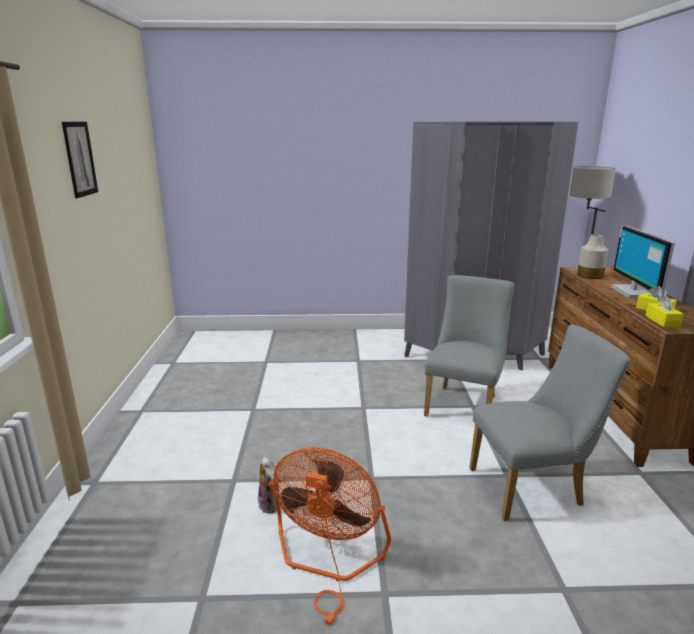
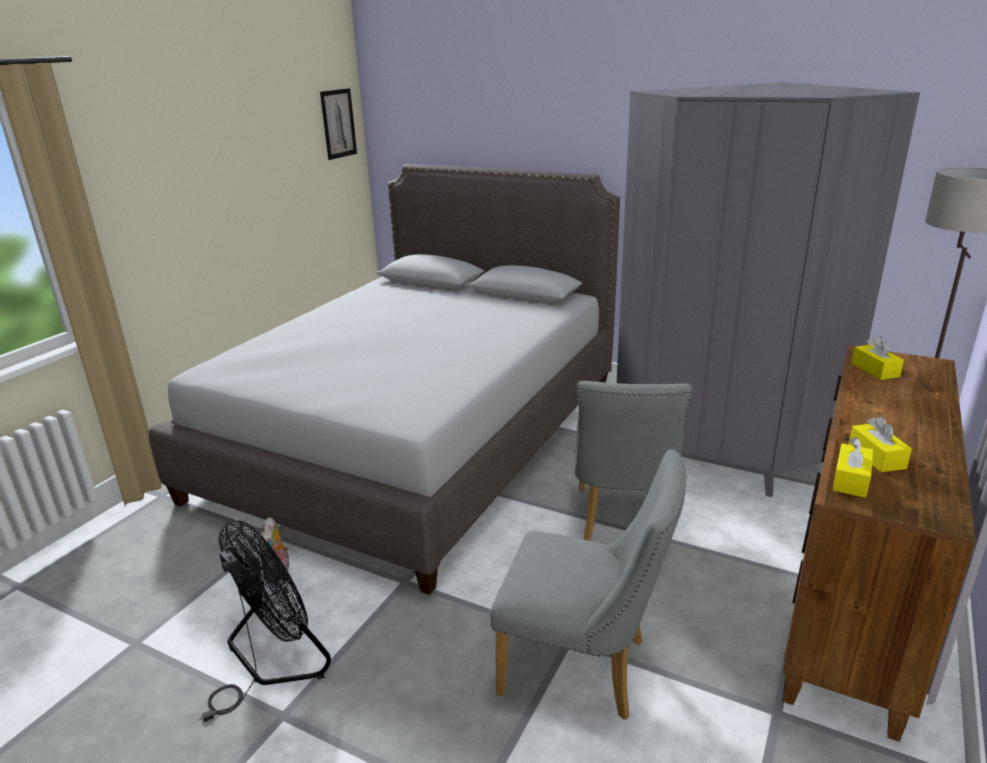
camera: 30 degrees right, 5 degrees up
picture [62,122,98,198] -> picture moved to [320,88,357,160]
orange fan [268,447,391,626] -> black fan [199,521,331,722]
grey chair [424,275,515,417] -> grey chair turned 135 degrees clockwise [574,381,692,541]
beige vase [577,234,608,279] -> yellow tissue box [852,336,904,380]
monitor [611,226,675,298] -> none
none -> grey bed [148,164,620,595]

